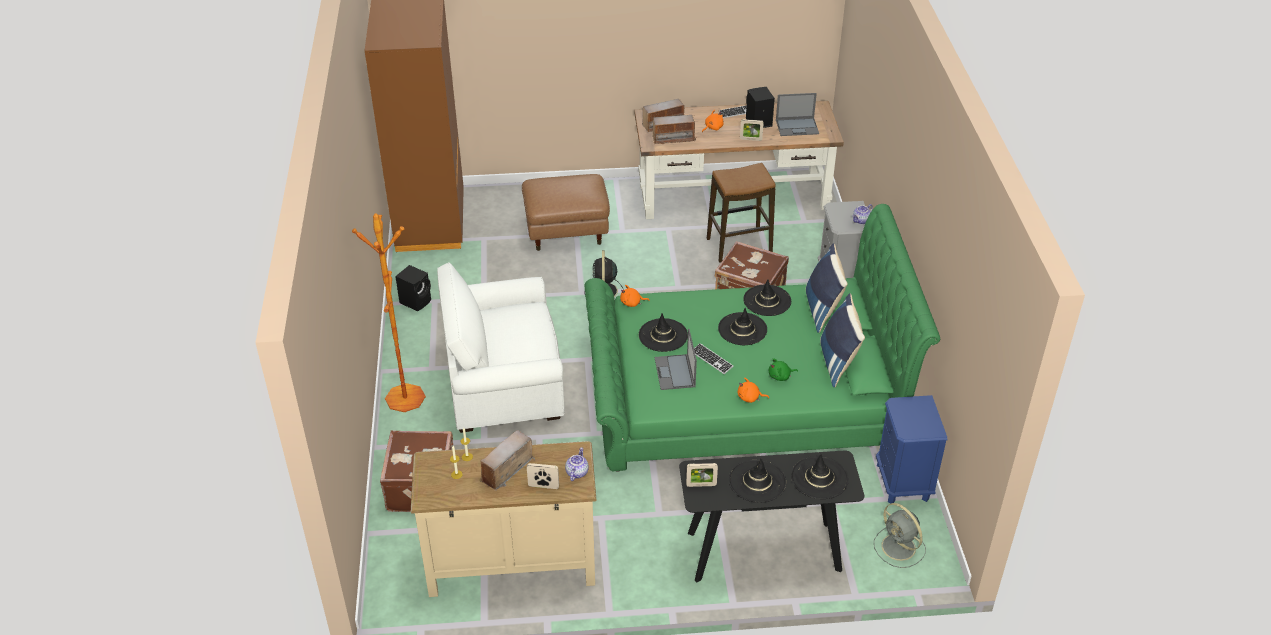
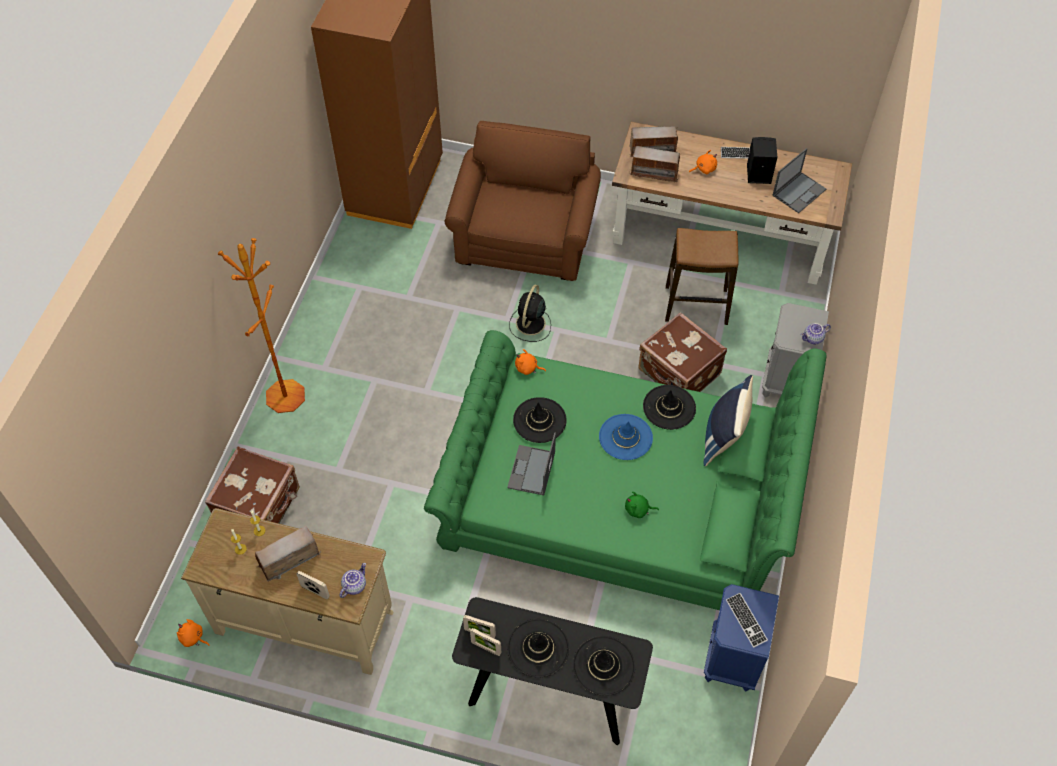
camera: 20 degrees right, 15 degrees up
black speaker [395,265,431,312] -> none
white armchair [437,262,565,433] -> none
brown ottoman [522,174,610,251] -> brown armchair [444,121,601,281]
keyboard [694,343,733,374] -> keyboard moved to [726,593,768,648]
black hat [718,308,767,345] -> blue hat [599,414,653,460]
orange plush toy [738,378,769,403] -> orange plush toy moved to [177,619,210,647]
picture frame [740,119,764,141] -> picture frame moved to [470,628,501,656]
laptop [776,93,819,136] -> laptop turned 60 degrees counterclockwise [772,148,826,213]
blue pillow [820,293,865,387] -> none
grey fan [874,503,926,568] -> none

